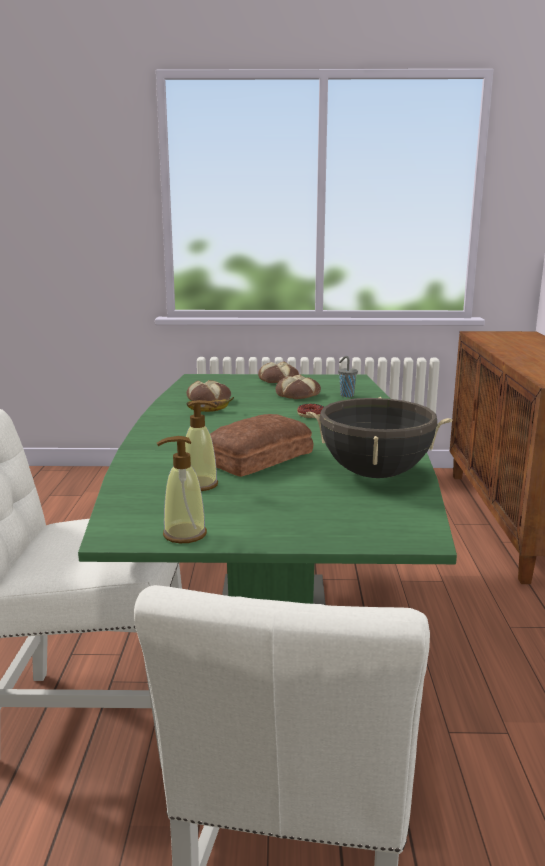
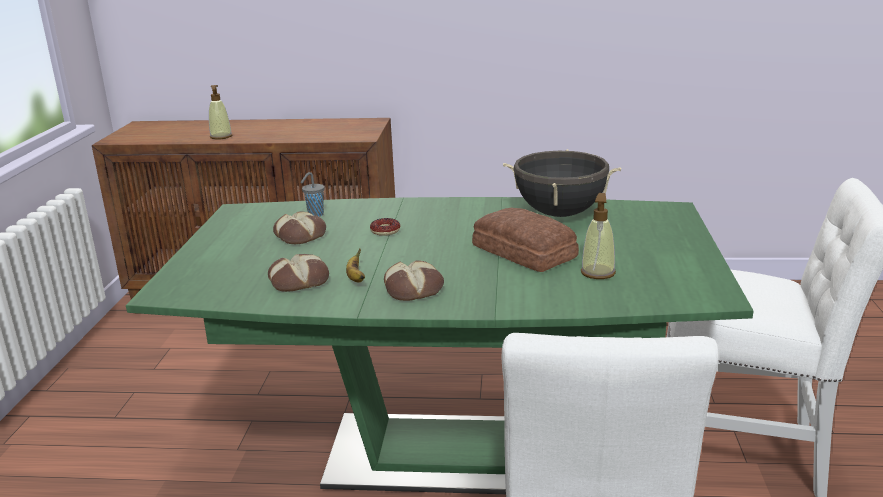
camera: 85 degrees left, 5 degrees up
soap dispenser [157,436,207,543] -> soap dispenser moved to [209,85,233,140]
bread [258,361,299,383] -> bread moved to [384,260,444,301]

